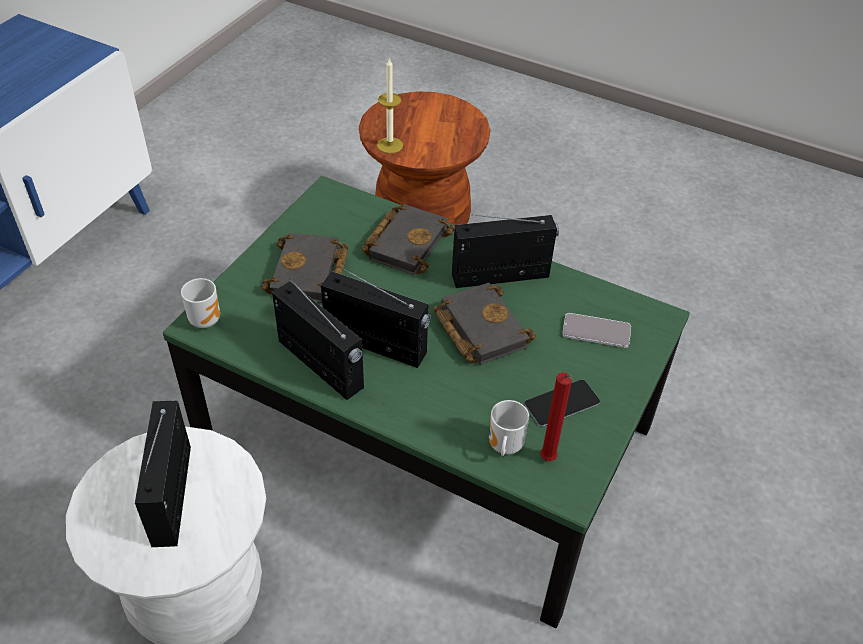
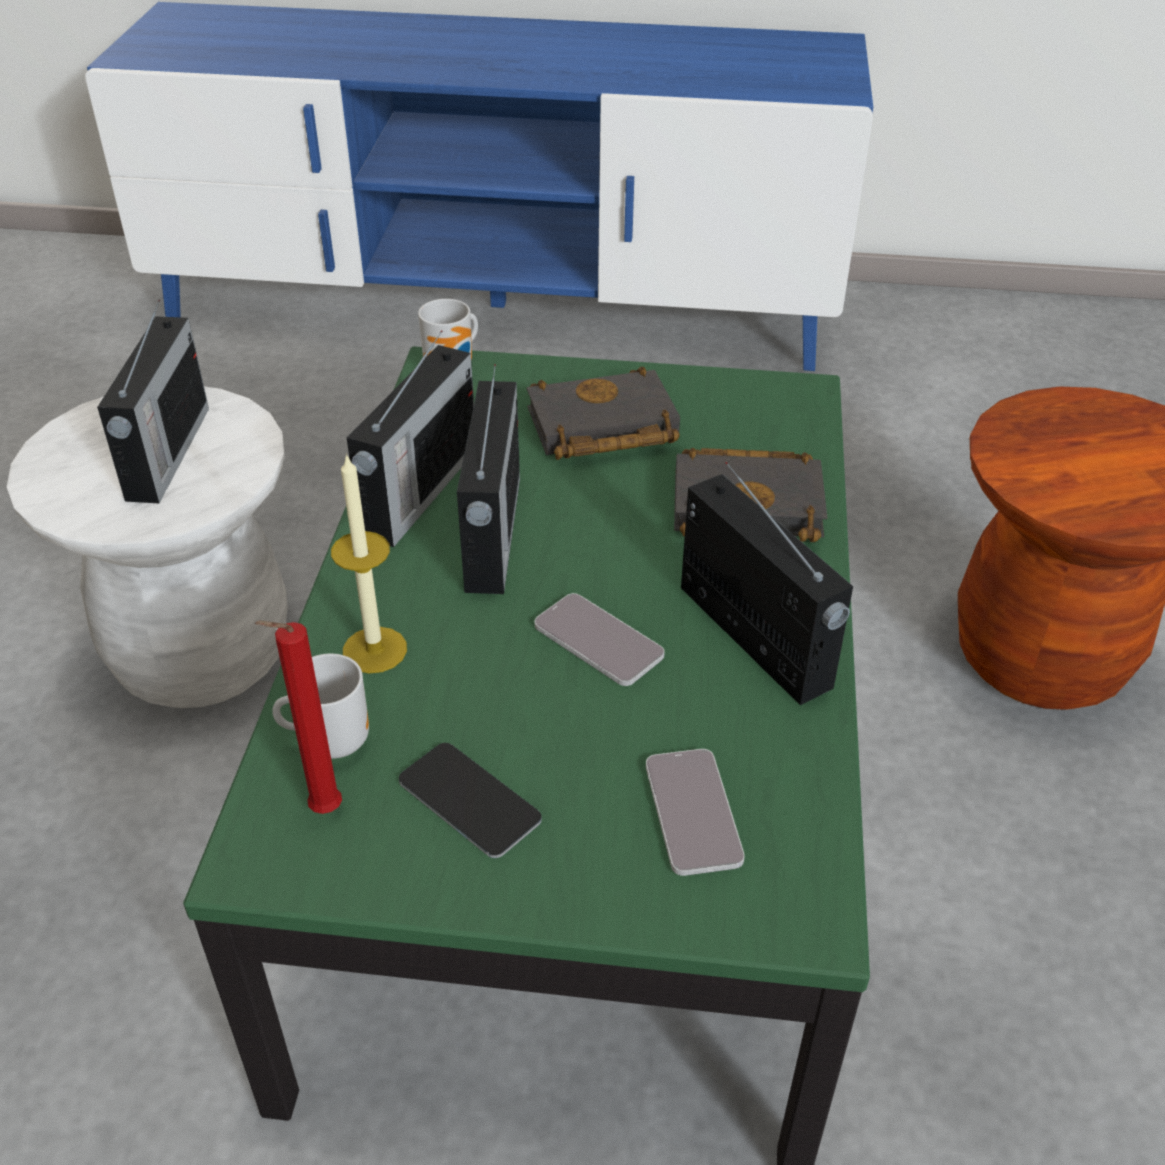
camera: 70 degrees right, 5 degrees down
radio [135,401,191,547] -> radio turned 120 degrees clockwise [97,300,209,503]
candle [377,57,403,154] -> candle moved to [331,453,407,673]
black book [433,283,536,365] -> phone [535,593,665,686]

